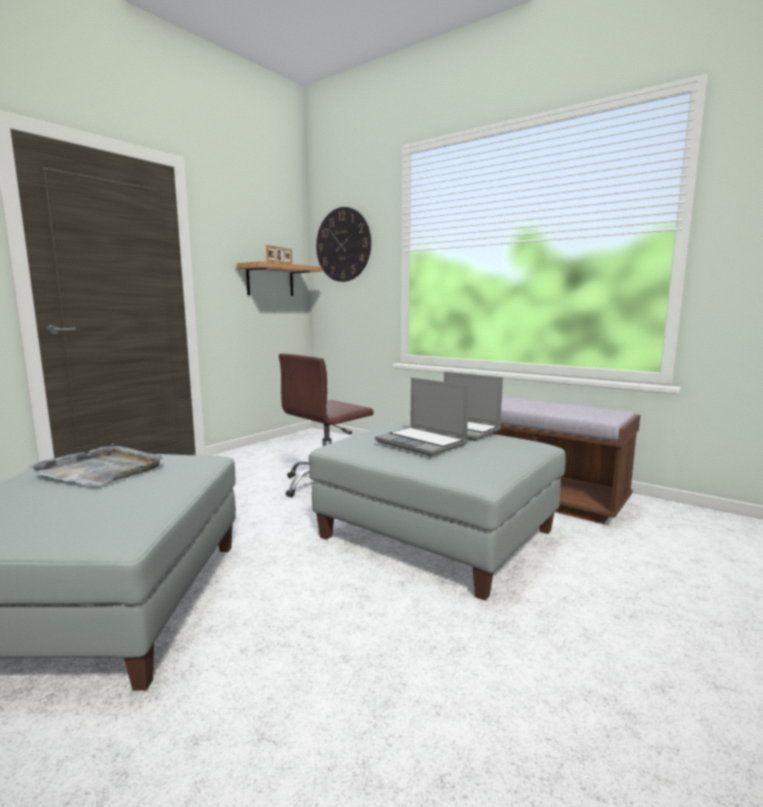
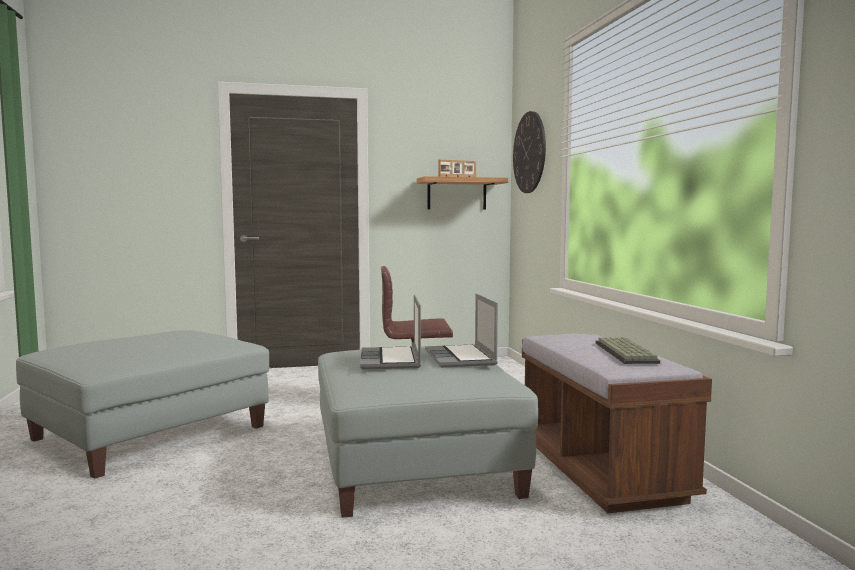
camera: 40 degrees right, 5 degrees down
grey tray [28,444,163,486] -> none
none -> keyboard [595,337,660,364]

